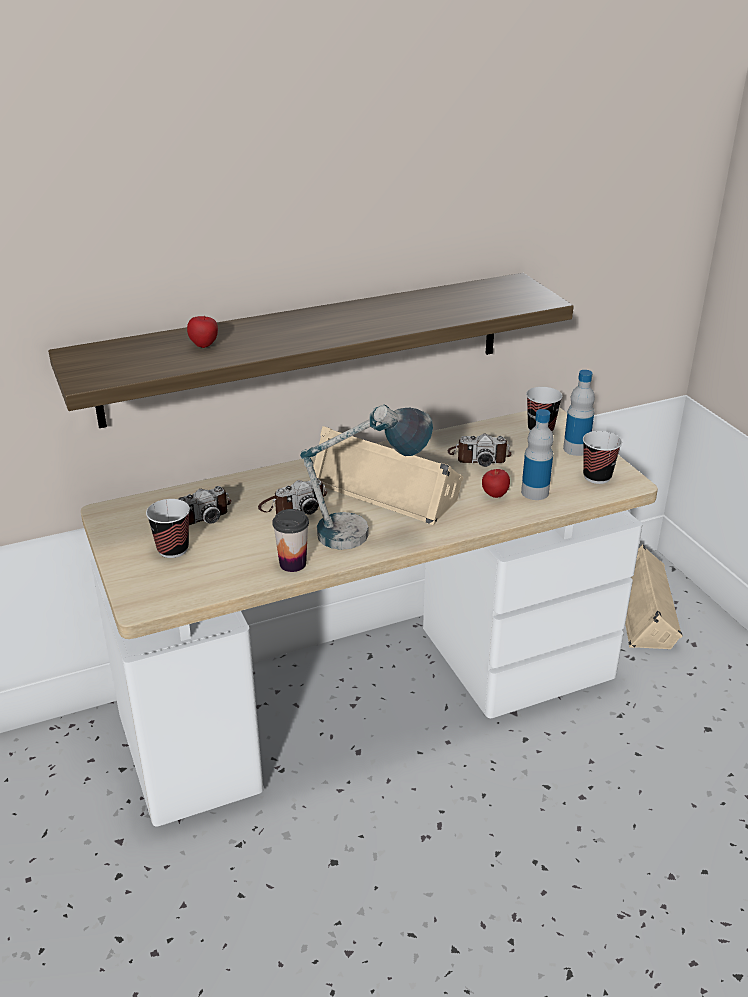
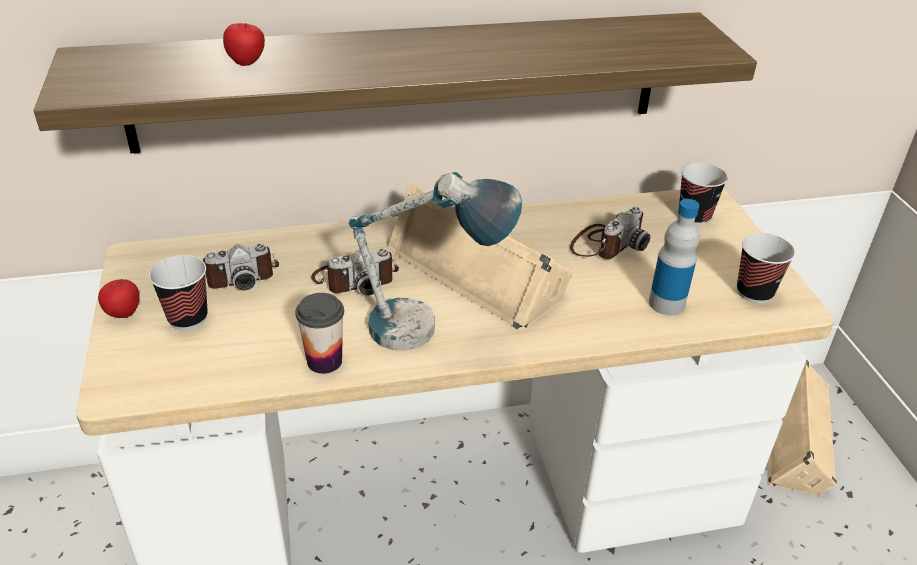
camera: 10 degrees right, 5 degrees up
camera [448,434,511,467] -> camera turned 60 degrees counterclockwise [570,207,650,259]
apple [482,469,510,498] -> apple moved to [98,279,140,318]
bottle [563,370,595,456] -> none

